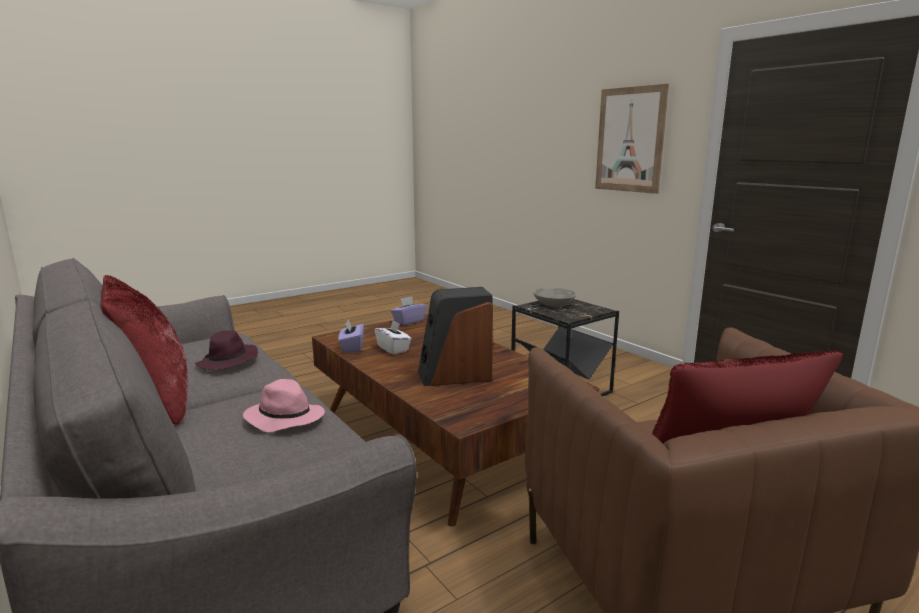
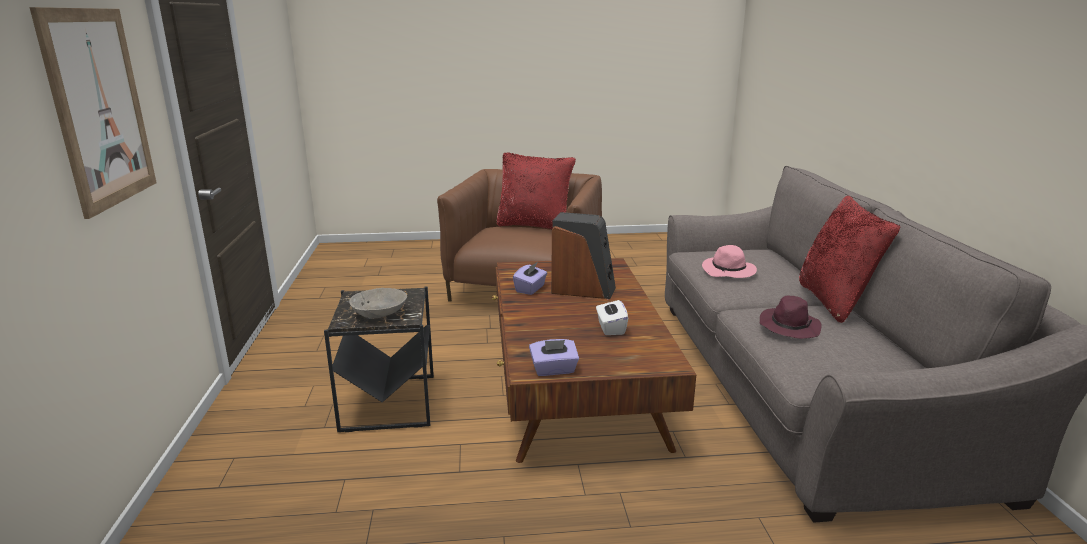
camera: 150 degrees left, 5 degrees up
purple tissue box [338,319,364,353] -> purple tissue box moved to [513,262,547,295]

